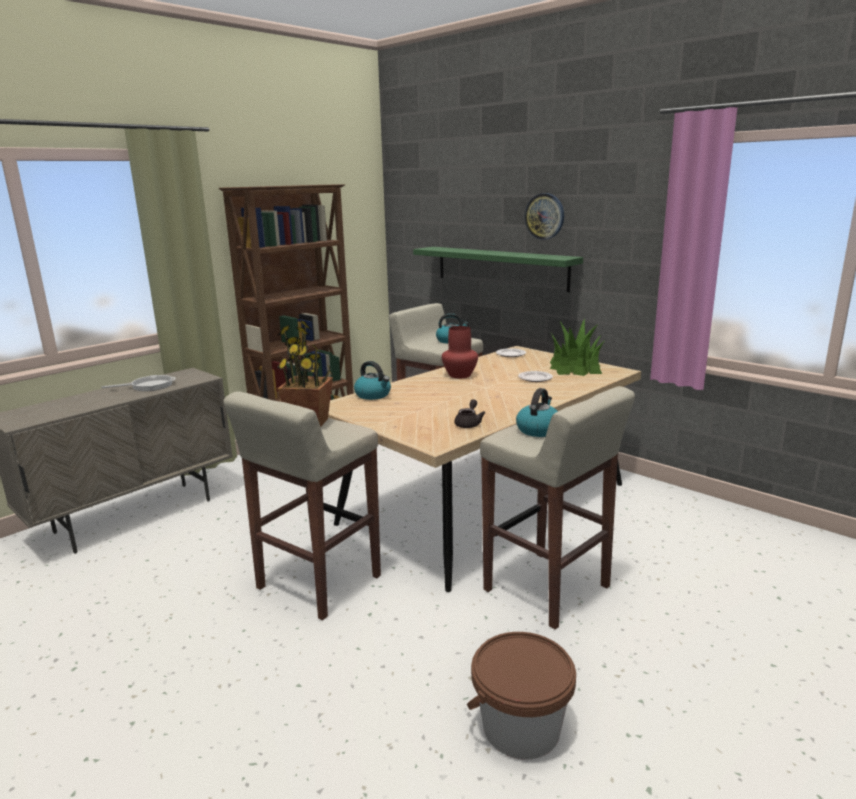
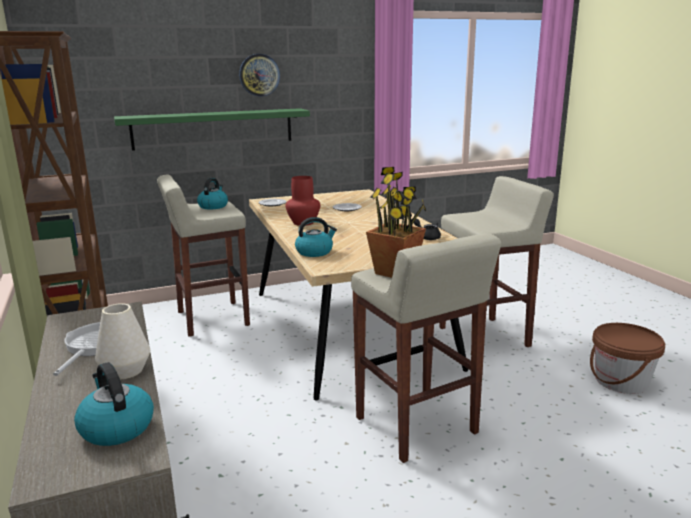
camera: 65 degrees left, 0 degrees up
kettle [516,388,558,437] -> kettle moved to [74,362,154,446]
potted plant [550,319,604,376] -> none
none -> white vase [95,303,150,379]

